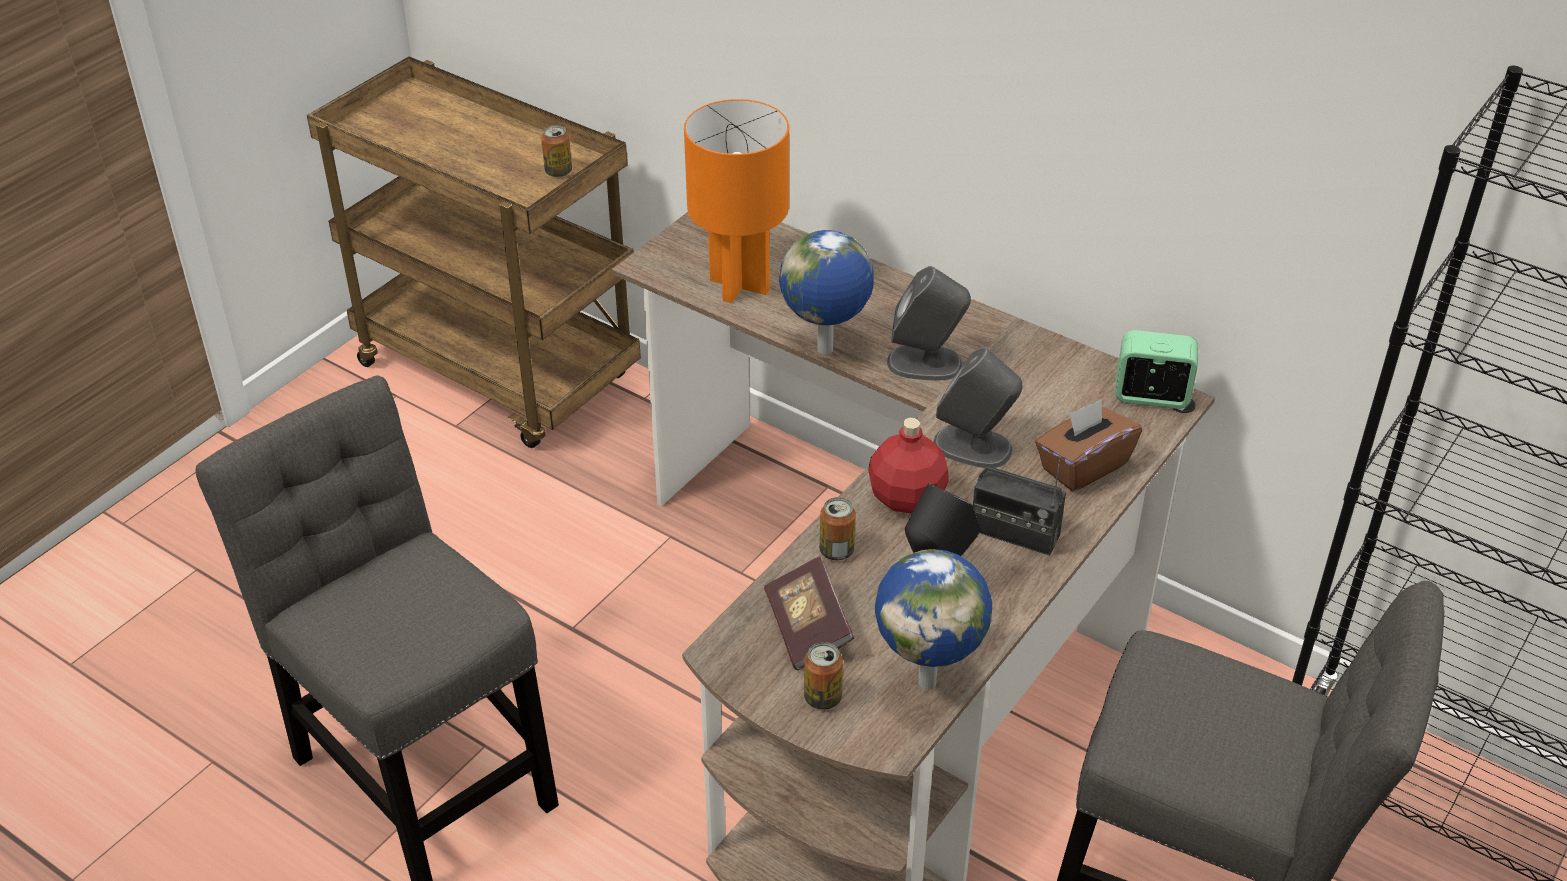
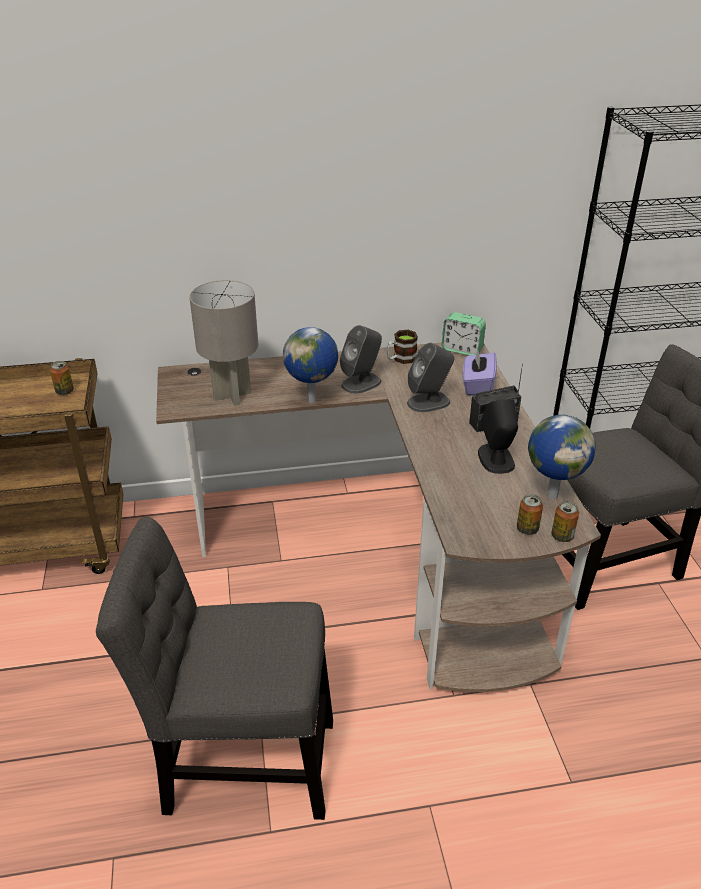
camera: 45 degrees left, 5 degrees down
orange table lamp [684,99,789,303] -> grey table lamp [189,280,258,406]
book [764,556,854,670] -> none
can [819,497,856,560] -> can moved to [552,501,579,542]
red bottle [868,418,949,514] -> none
brown tissue box [1035,399,1142,491] -> purple tissue box [463,347,497,396]
alarm clock [1116,330,1198,409] -> alarm clock turned 120 degrees counterclockwise [442,312,486,356]
none -> mug [387,330,418,364]

